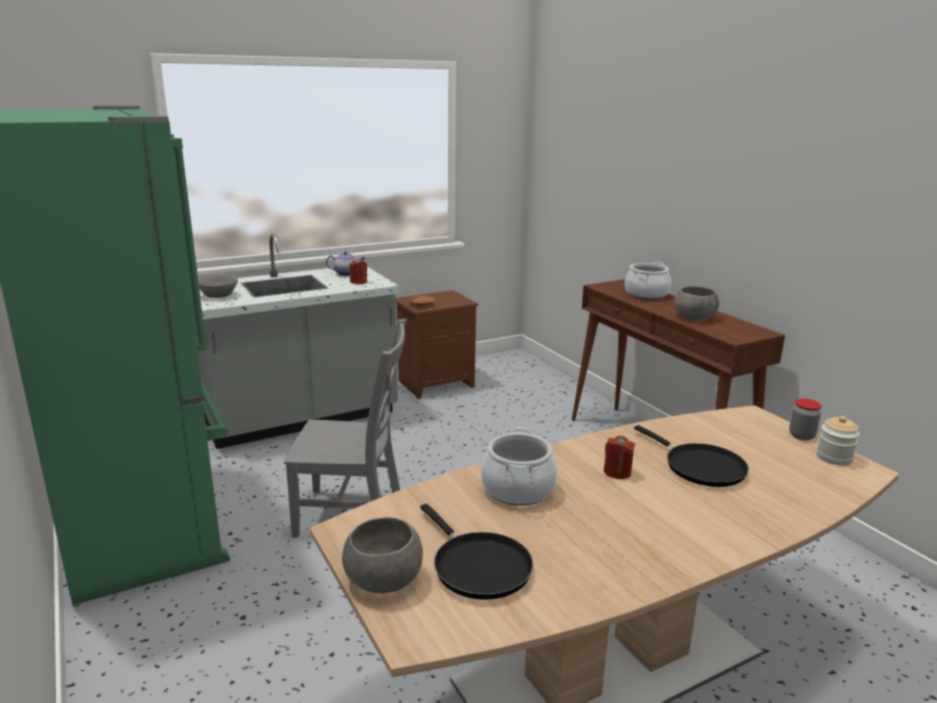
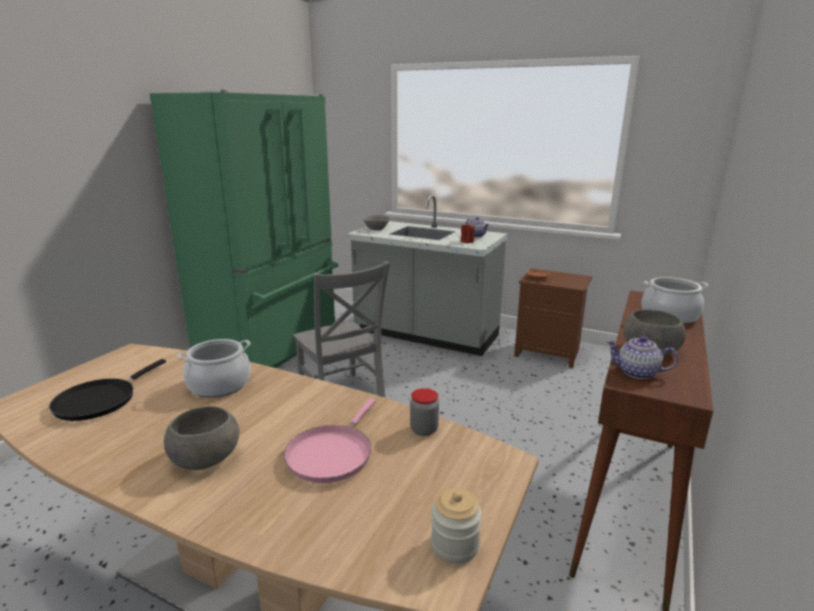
camera: 55 degrees right, 0 degrees up
grey bowl [342,517,423,593] -> grey bowl moved to [164,406,239,470]
red candle [604,435,635,479] -> none
black frying pan [634,425,749,487] -> pink frying pan [284,398,376,483]
jar [789,399,821,440] -> jar moved to [410,388,439,436]
none -> teapot [606,336,678,379]

